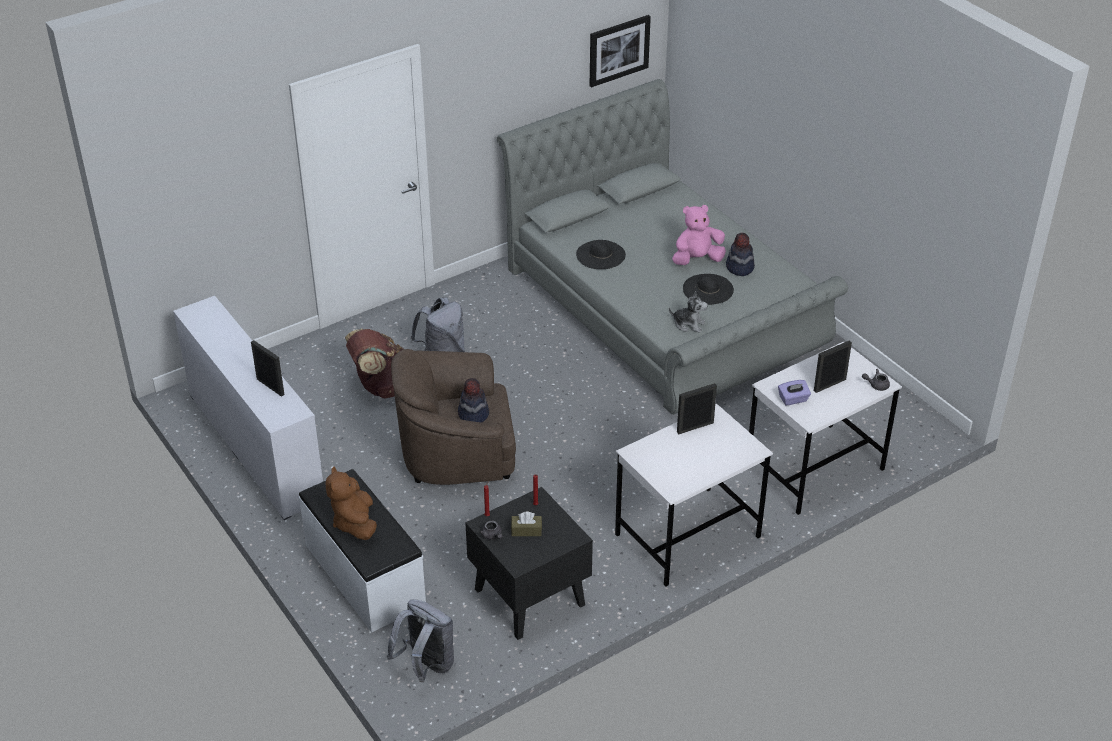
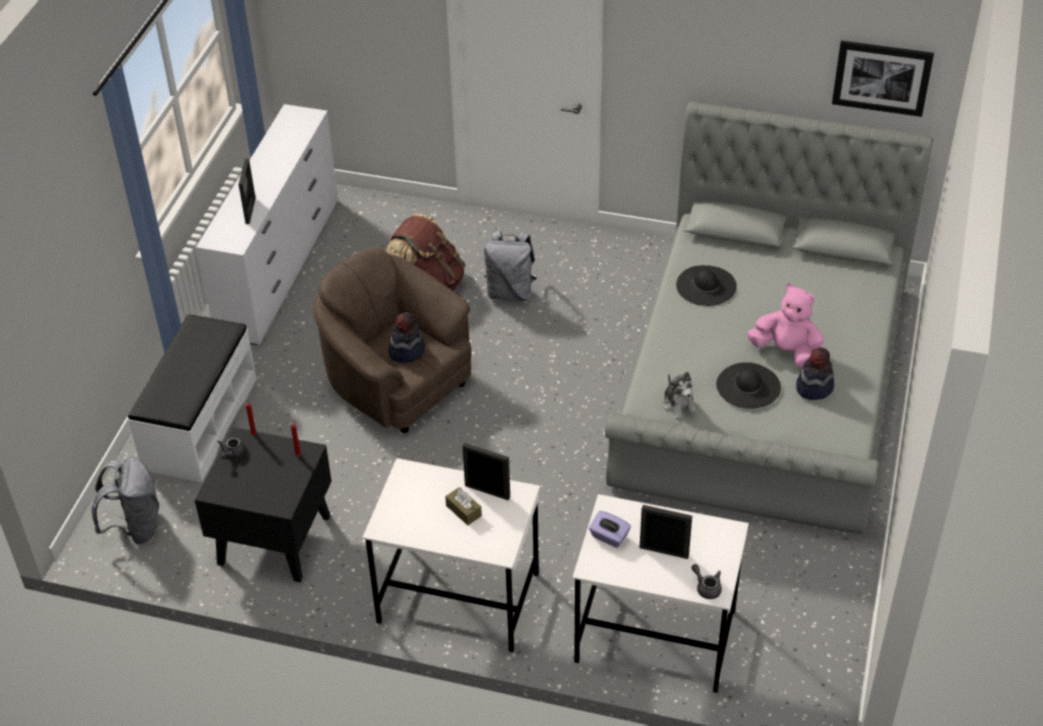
camera: 50 degrees right, 5 degrees up
brown plush toy [326,467,377,540] -> none
brown tissue box [511,511,542,536] -> brown tissue box moved to [445,487,482,525]

